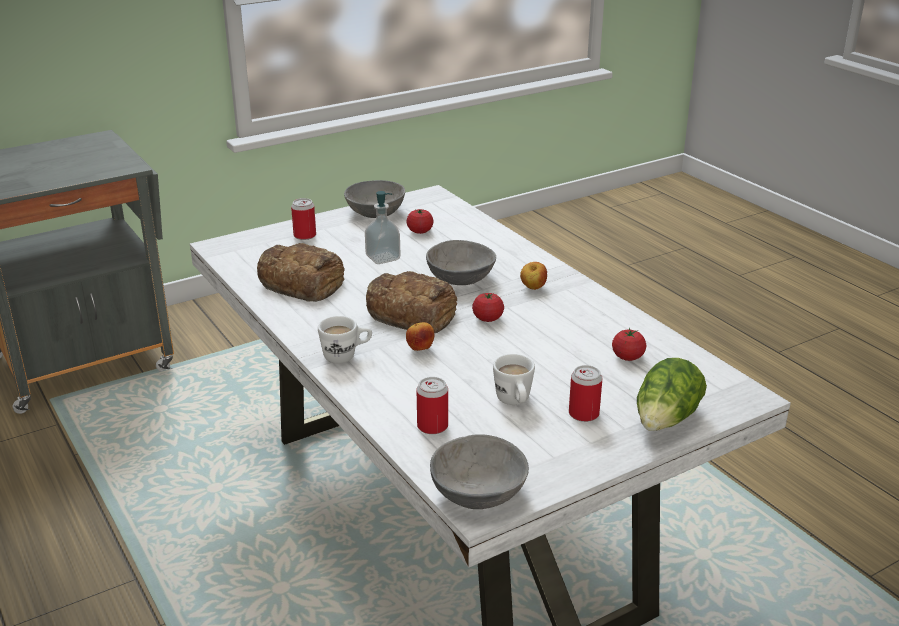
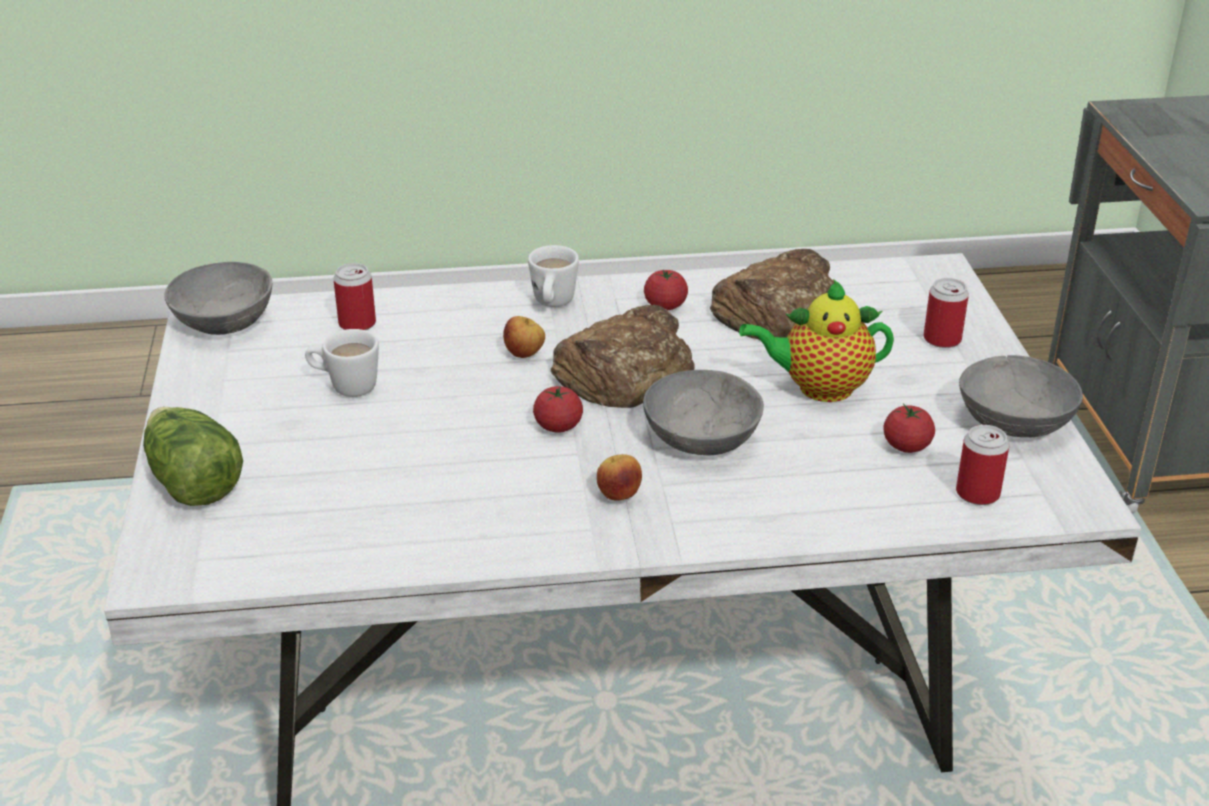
camera: 115 degrees right, 5 degrees up
soap dispenser [365,191,400,264] -> teapot [739,279,894,402]
can [569,365,602,422] -> can moved to [956,425,1009,505]
tomato [612,328,646,361] -> tomato moved to [644,270,688,310]

